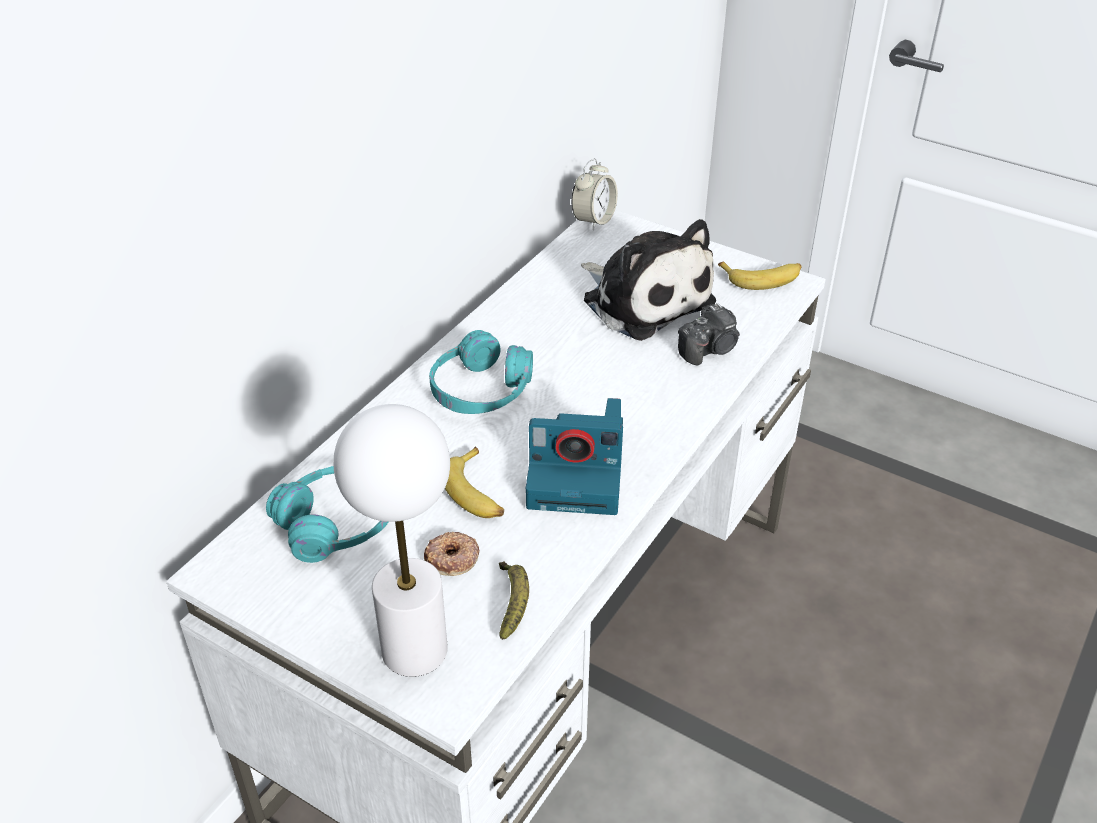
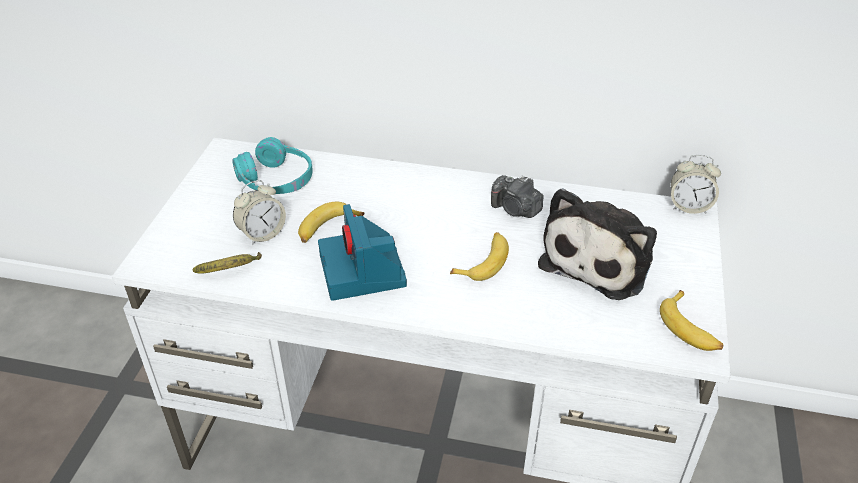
camera: 70 degrees right, 0 degrees up
white table lamp [334,404,450,677] -> none
donut [424,532,480,576] -> alarm clock [233,180,286,245]
turquoise headphones [429,330,533,414] -> none
camera [678,303,740,366] -> camera moved to [491,175,543,218]
none -> banana [450,232,509,281]

